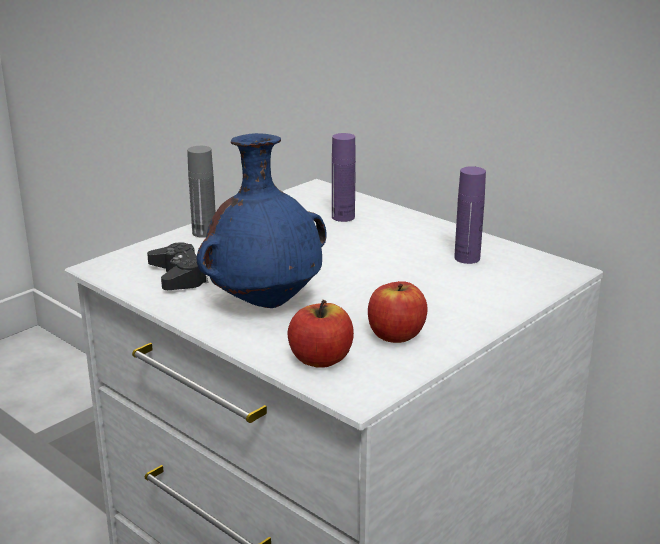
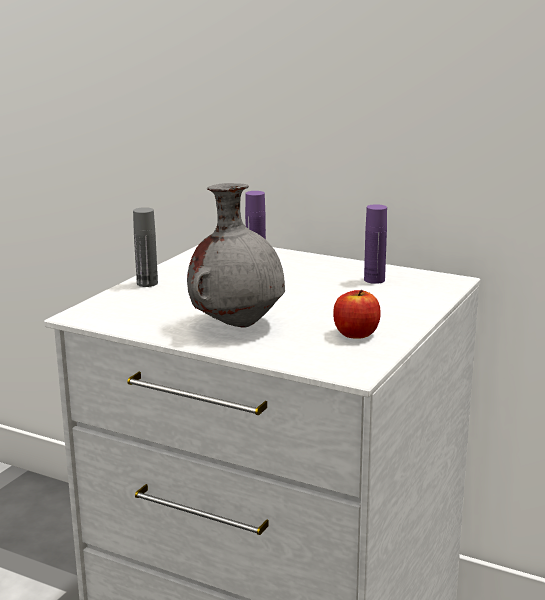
camera: 15 degrees left, 5 degrees down
black game controller [147,242,208,290] -> none
blue vase [197,133,327,308] -> grey vase [187,183,285,328]
apple [288,300,354,368] -> none

